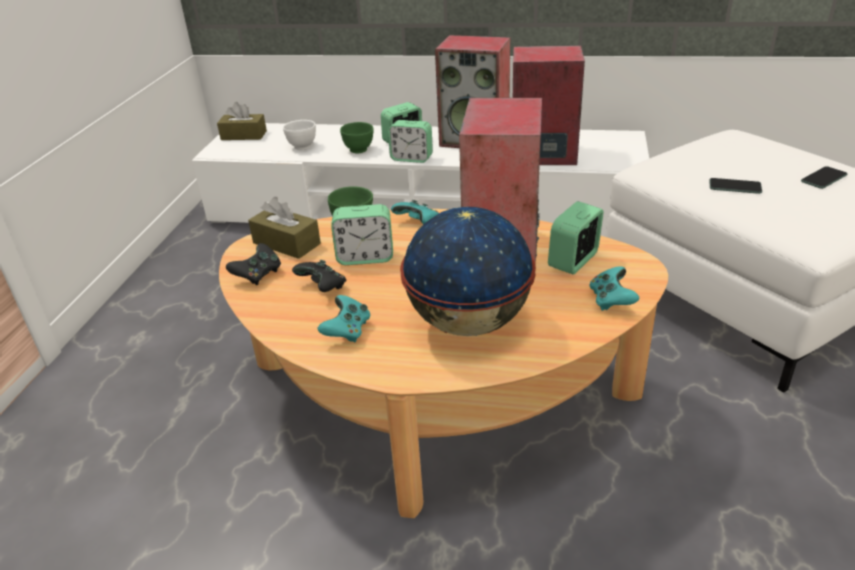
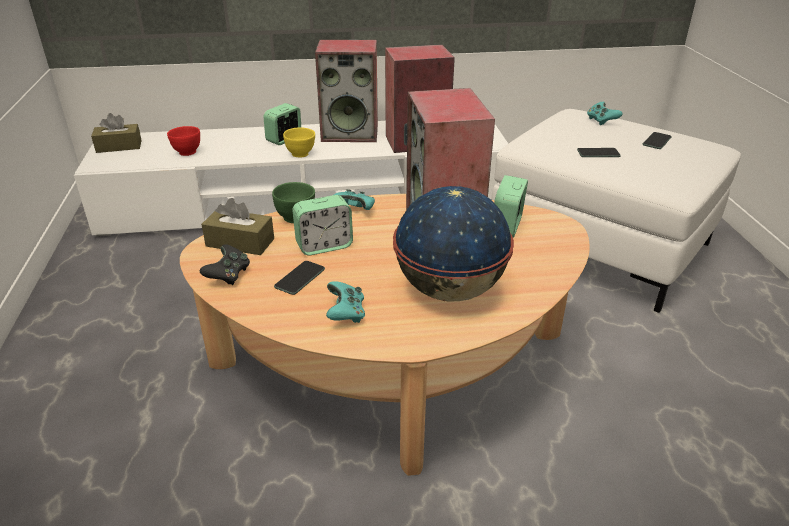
camera: 20 degrees left, 0 degrees up
white bowl [283,120,316,150] -> red bowl [167,126,200,156]
black game controller [292,260,346,292] -> phone [274,261,325,295]
green bowl [340,122,374,154] -> none
alarm clock [388,120,433,163] -> yellow bowl [283,127,315,157]
turquoise game controller [589,267,639,311] -> turquoise game controller moved to [587,102,623,125]

